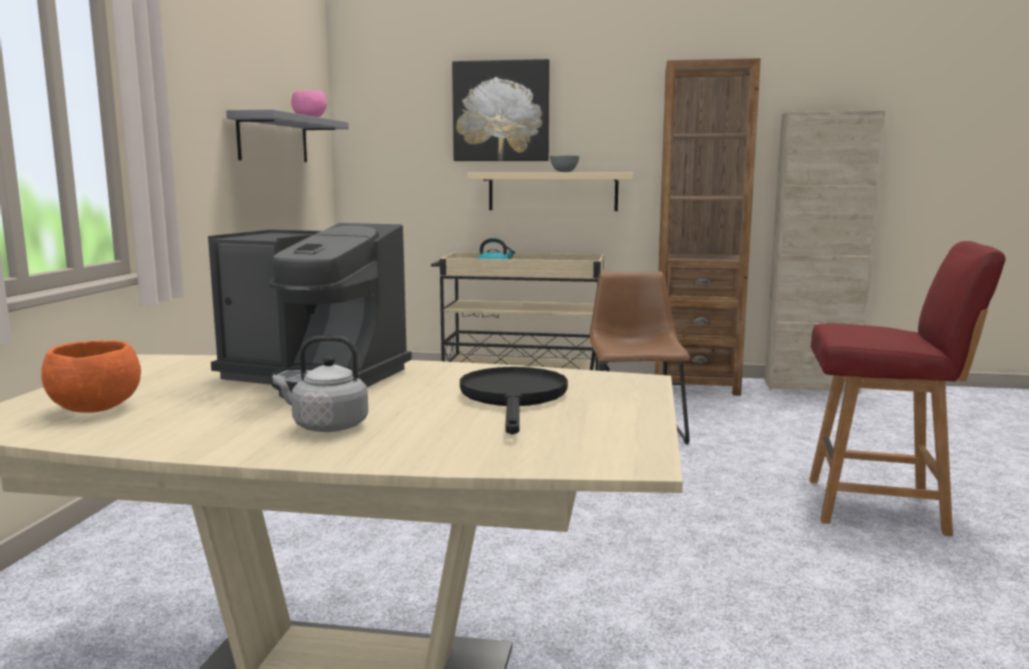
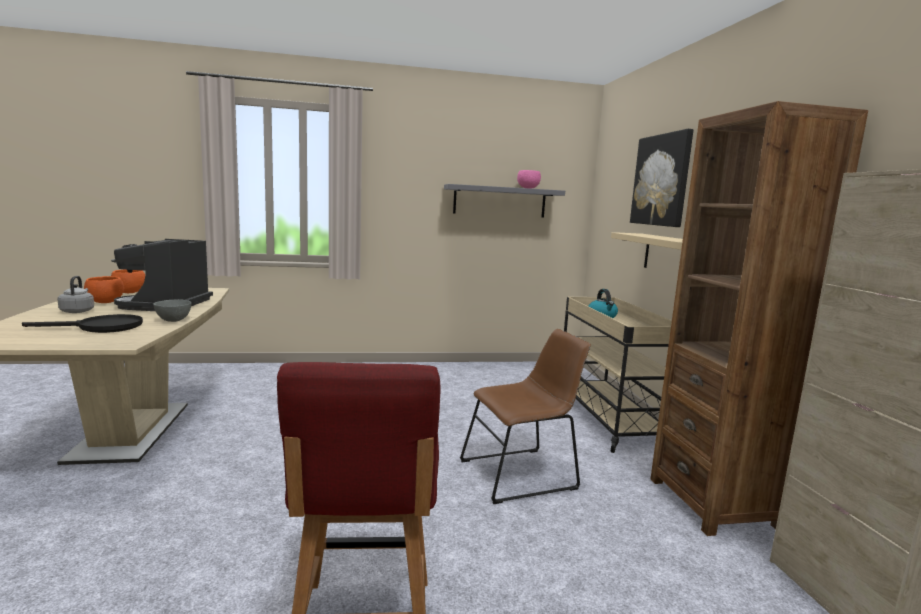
camera: 70 degrees right, 0 degrees up
grey bowl [550,155,579,172] -> grey bowl moved to [153,299,192,322]
none -> orange bowl [84,276,124,303]

